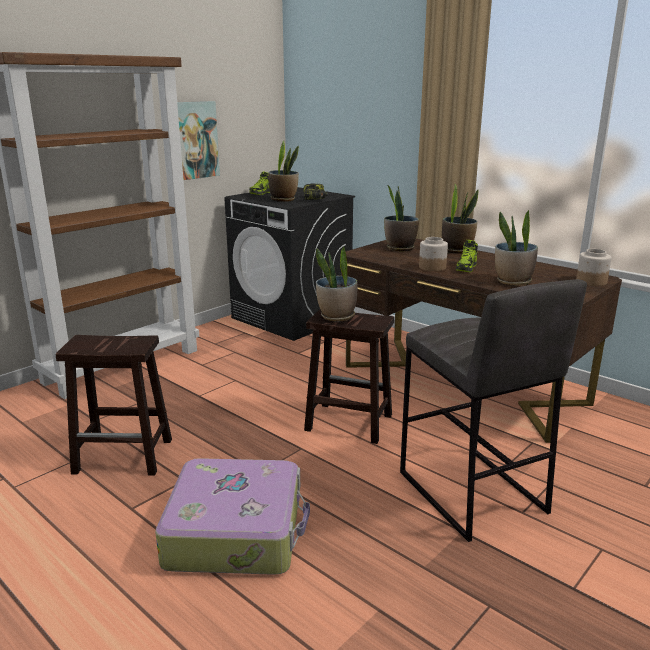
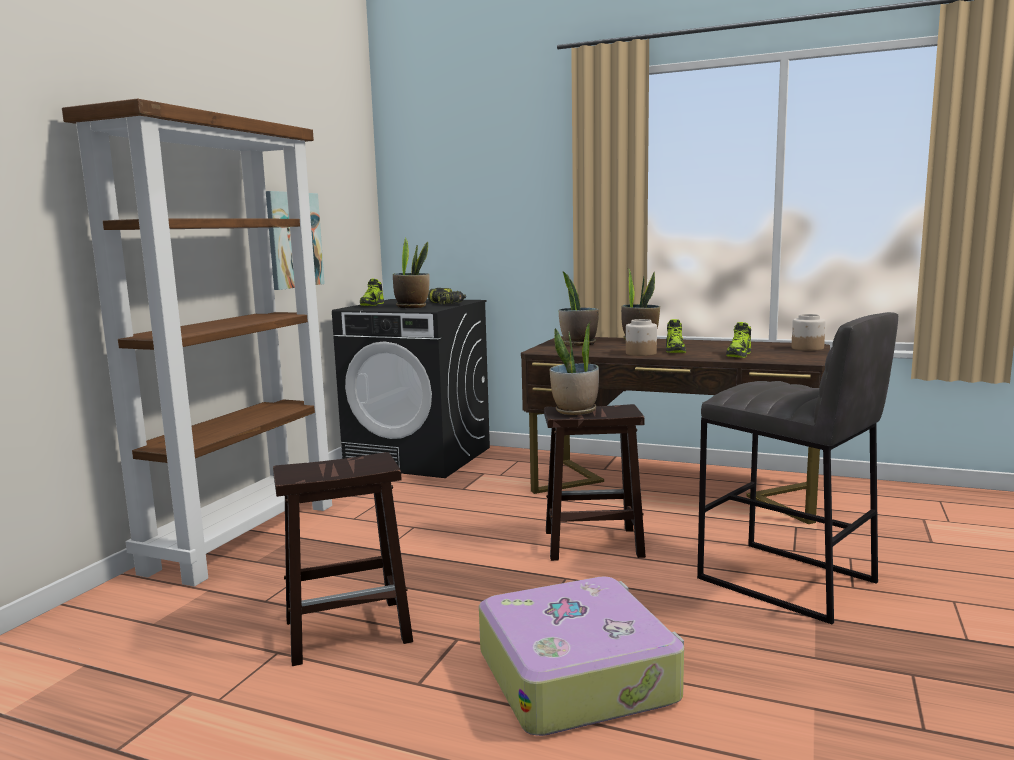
camera: 20 degrees left, 10 degrees down
potted plant [495,210,538,286] -> shoe [726,322,751,358]

